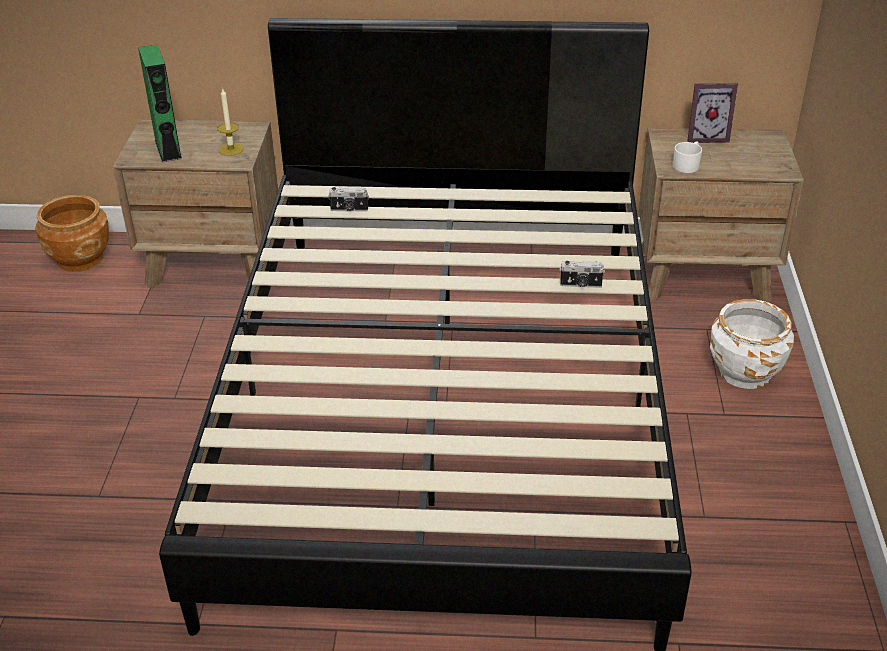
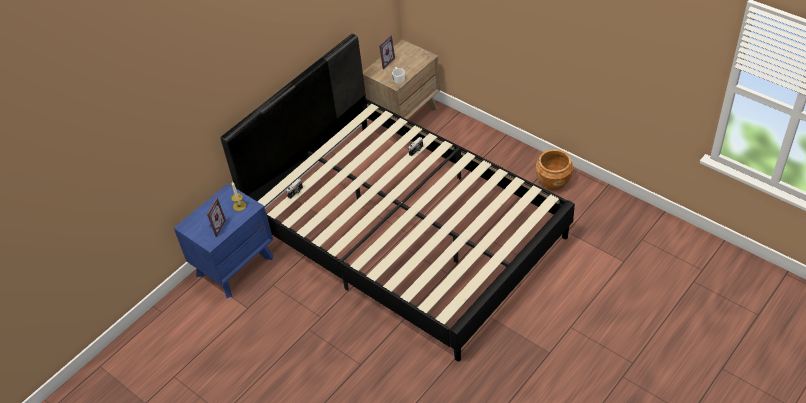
camera: 50 degrees left, 10 degrees up
brown planter [35,195,109,272] -> brown planter moved to [535,149,574,191]
brown nightstand [113,119,278,289] -> blue nightstand [174,183,274,298]
green speaker [138,44,182,162] -> picture frame [207,197,226,237]
white planter [710,299,794,389] -> none

